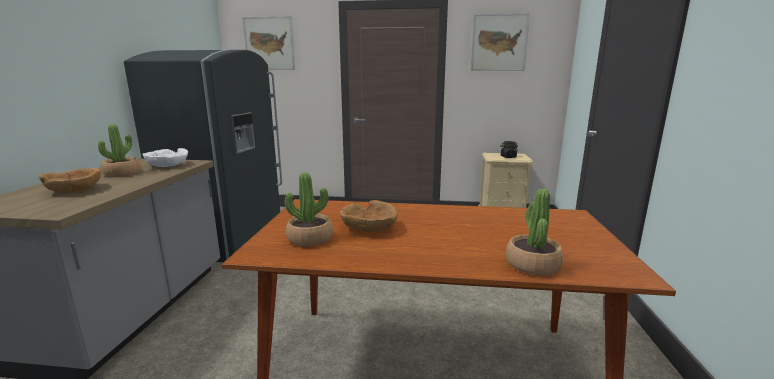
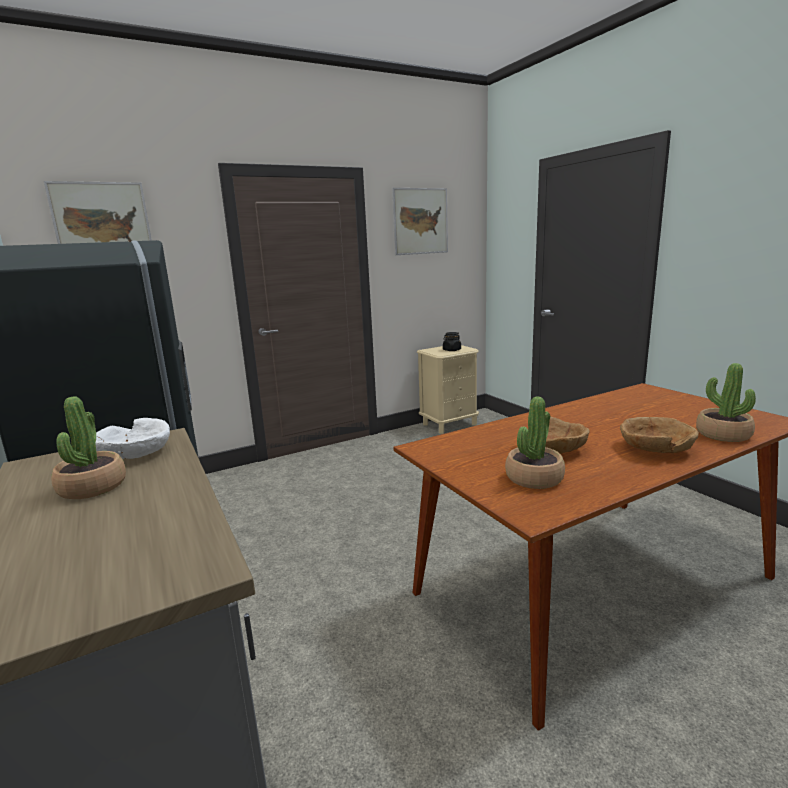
camera: 35 degrees left, 0 degrees up
brown bowl [39,168,101,192] -> brown bowl moved to [620,417,699,453]

